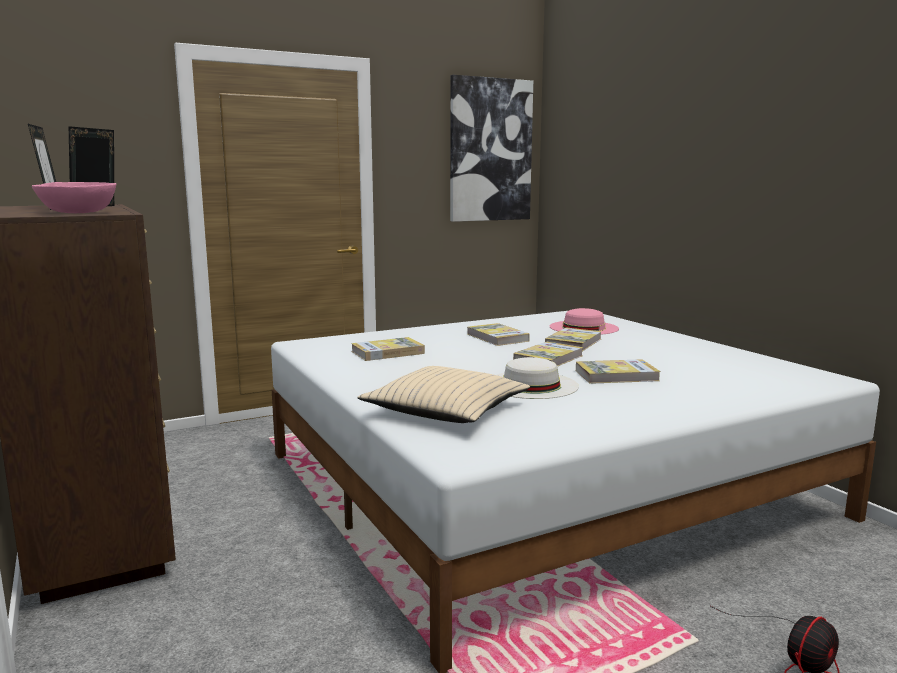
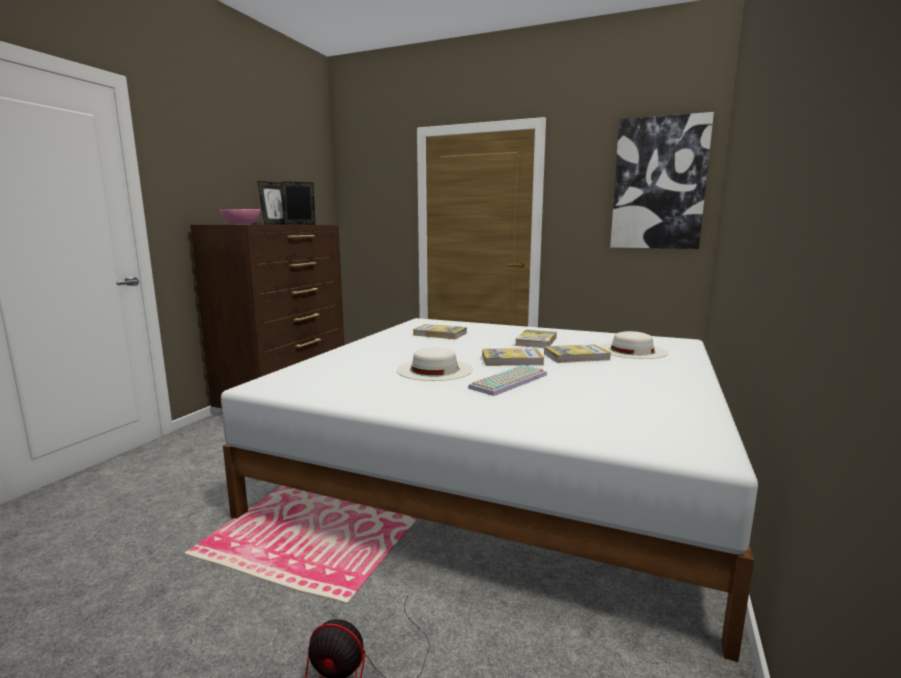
camera: 50 degrees right, 0 degrees up
beige pillow [358,366,530,423] -> none
pink hat [550,308,619,335] -> white hat [599,331,668,359]
book [576,359,661,384] -> keyboard [468,365,547,396]

